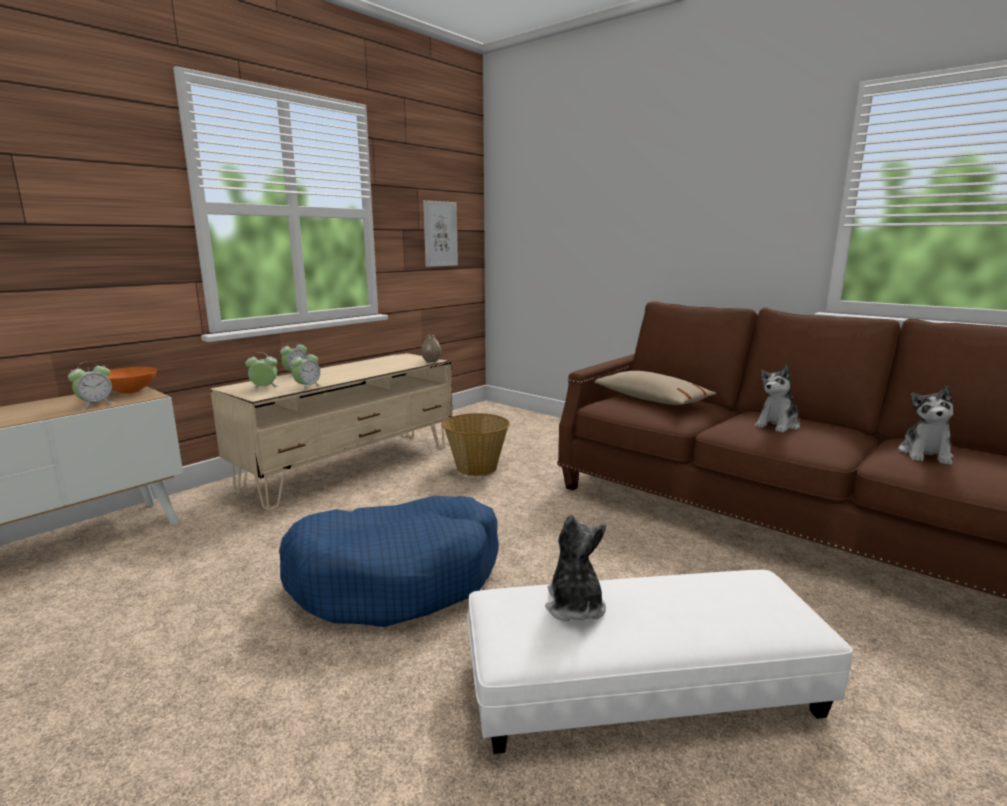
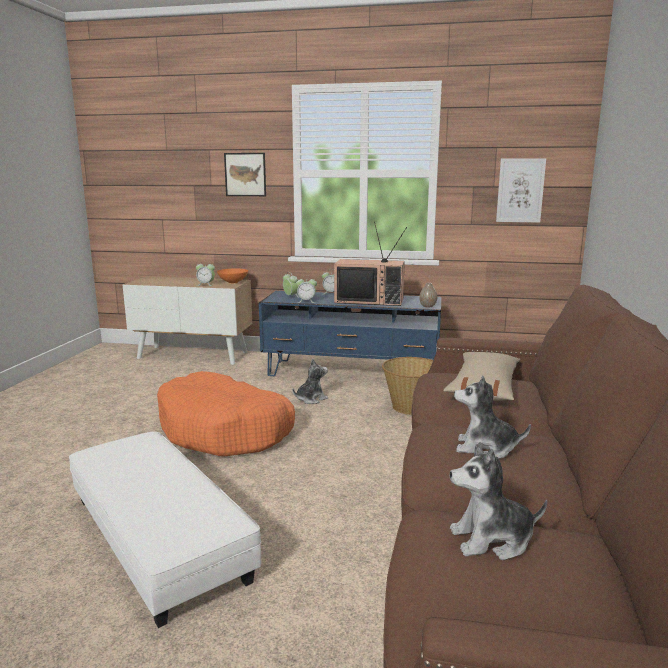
camera: 60 degrees right, 0 degrees up
beige tv stand [210,353,452,511] -> blue tv stand [259,291,441,376]
blue dog bed [279,496,499,627] -> orange dog bed [157,371,295,457]
plush toy [545,514,606,622] -> plush toy moved to [292,359,328,404]
none -> picture [224,153,266,196]
none -> television [334,222,407,306]

